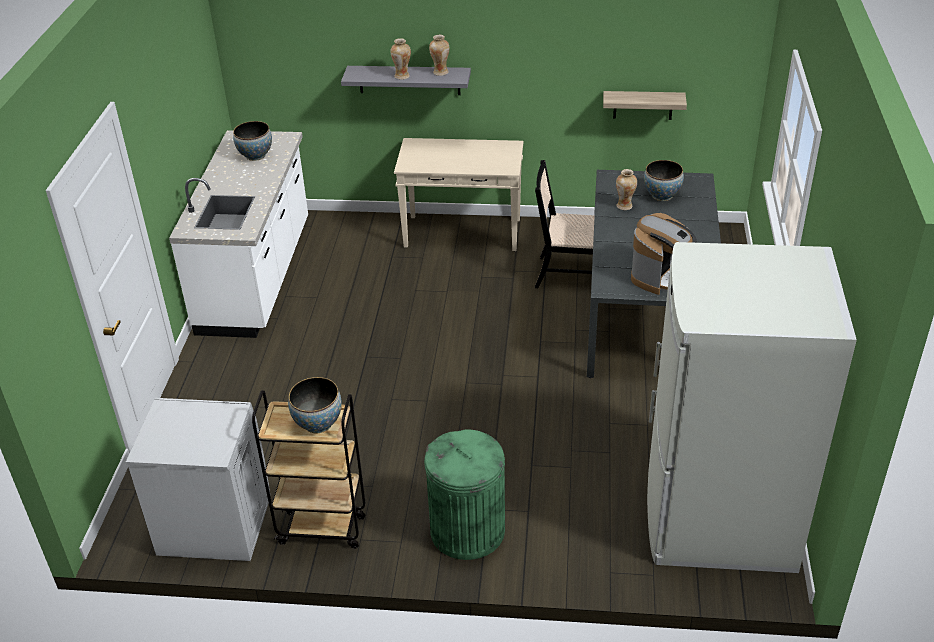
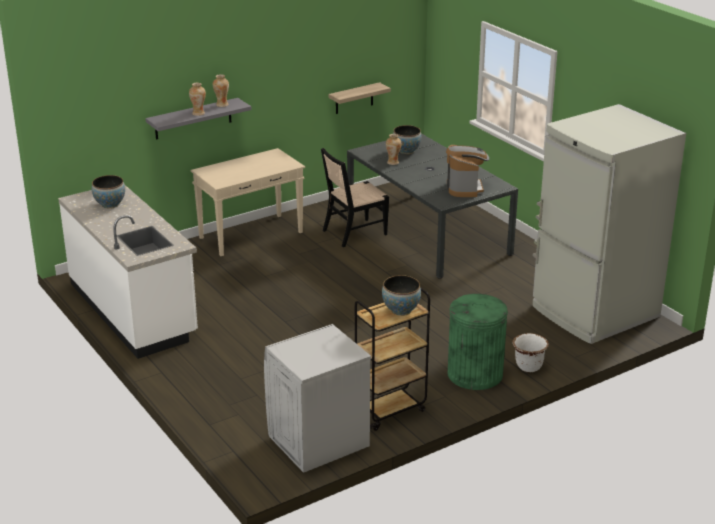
camera: 40 degrees left, 10 degrees down
none -> white planter [513,333,549,372]

